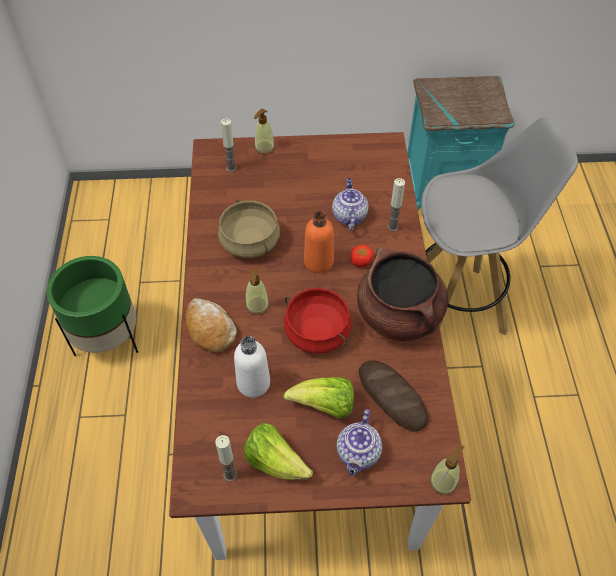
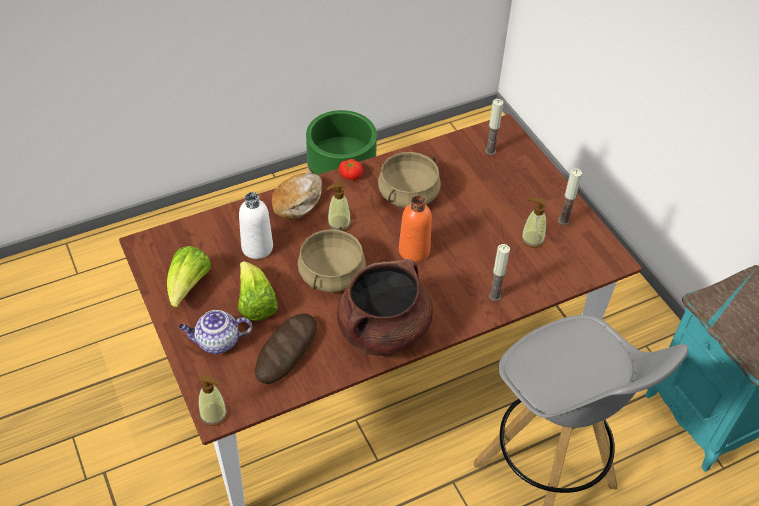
camera: 65 degrees right, 5 degrees down
candle [215,435,237,482] -> candle moved to [558,168,582,225]
soap dispenser [254,108,275,155] -> soap dispenser moved to [521,198,547,248]
red cooking pot [284,288,352,354] -> beige cooking pot [298,227,366,292]
teapot [332,178,369,231] -> none
tomato [351,245,374,267] -> tomato moved to [339,159,363,180]

